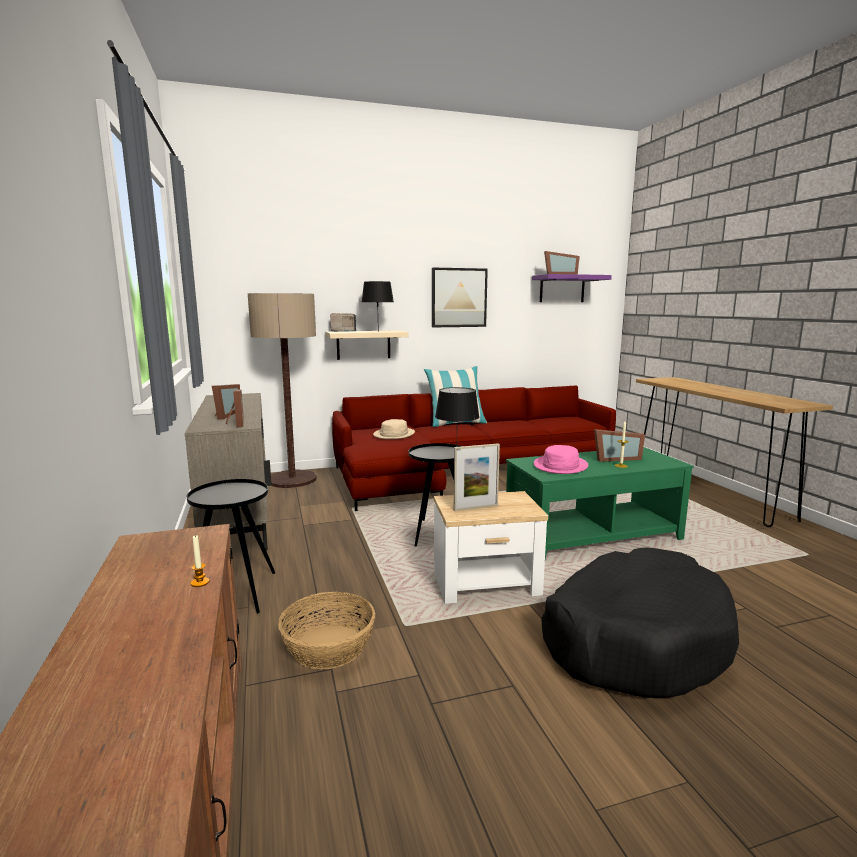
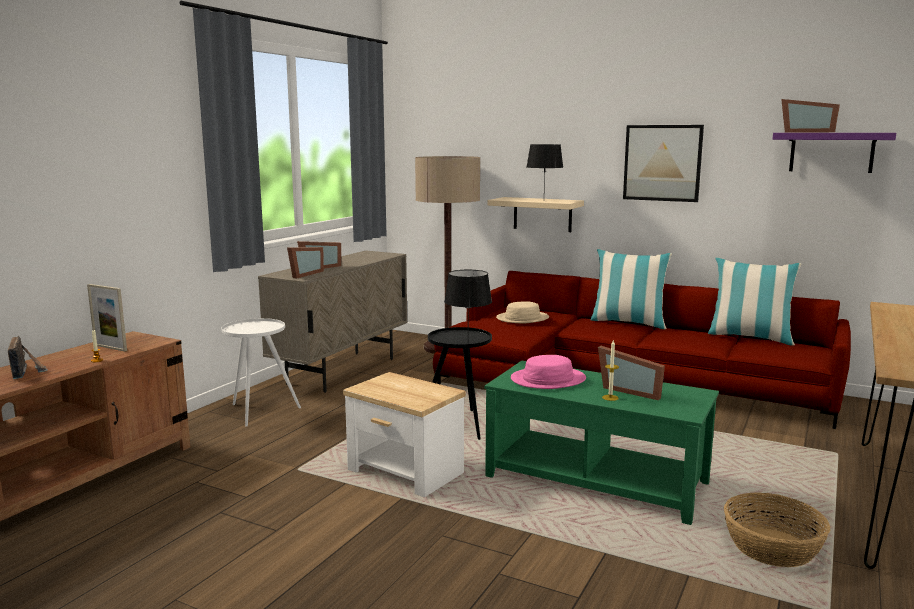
camera: 45 degrees right, 0 degrees up
black side table [187,479,275,613] -> white side table [222,318,301,427]
basket [278,592,375,669] -> basket moved to [724,492,830,567]
radio [330,313,356,332] -> radio moved to [8,336,48,379]
picture frame [454,443,500,511] -> picture frame moved to [87,284,127,351]
black dog bed [541,547,739,698] -> none
none -> pillow [708,258,801,346]

